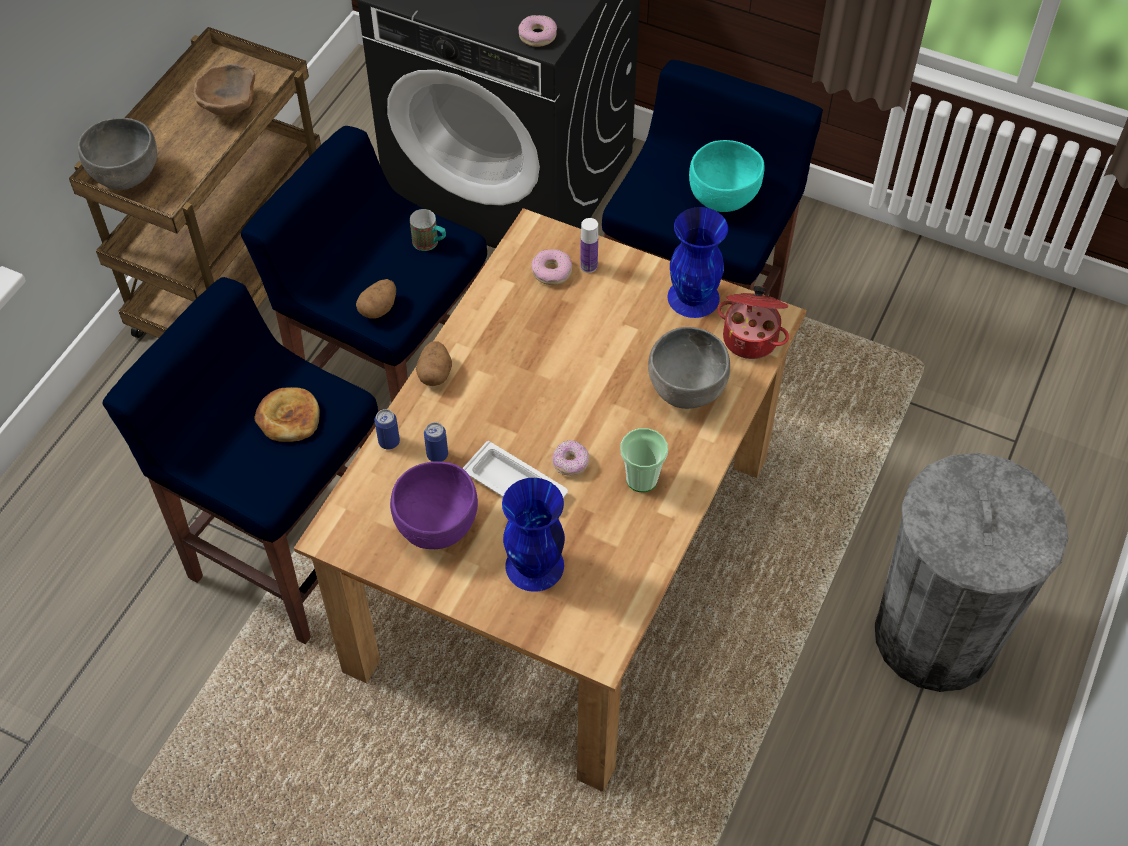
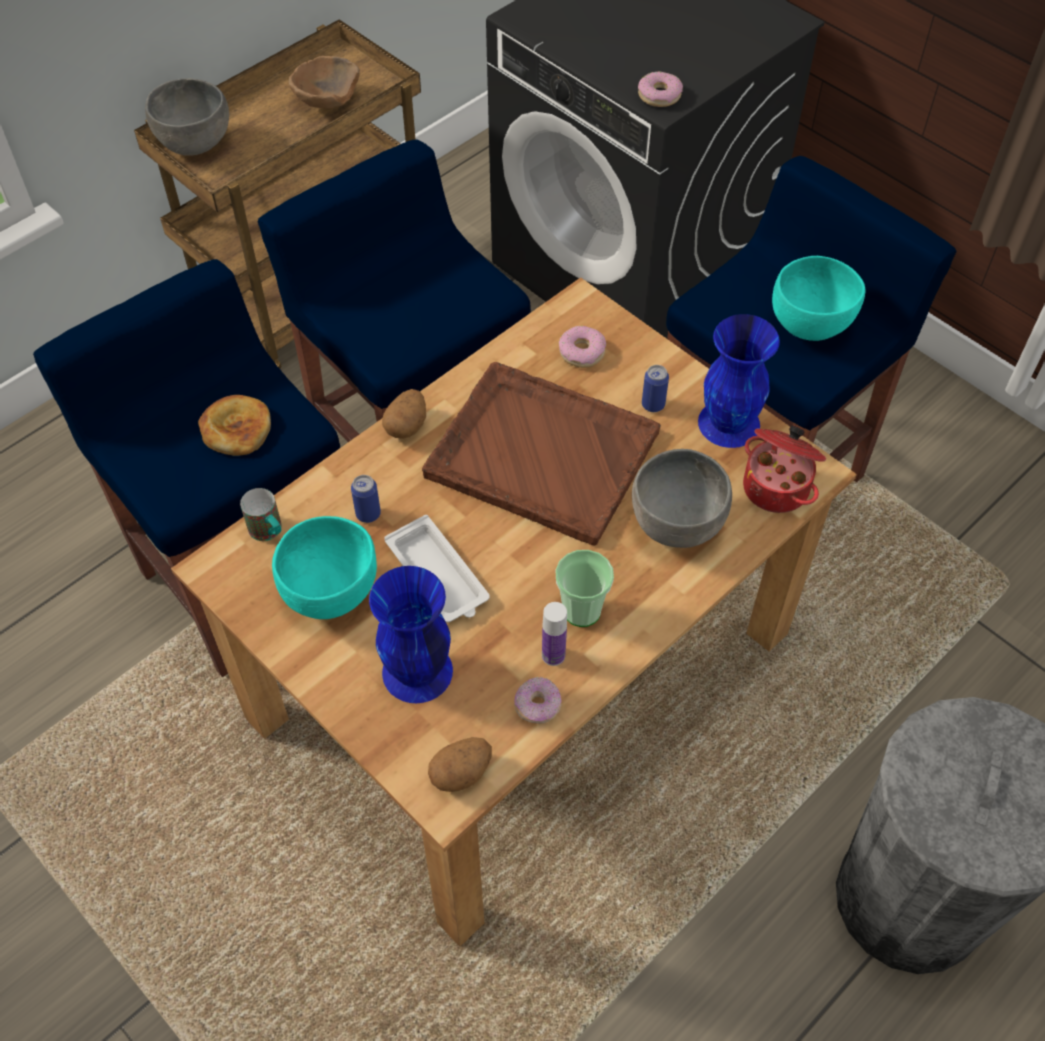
camera: 20 degrees right, 0 degrees up
potato [356,279,396,319] -> potato moved to [428,737,492,792]
can [375,409,400,449] -> can moved to [642,365,669,412]
purple bowl [390,461,478,549] -> turquoise bowl [272,516,377,619]
mug [410,209,446,251] -> mug moved to [240,488,282,541]
donut [552,440,589,476] -> donut moved to [514,677,562,724]
bottle [580,218,598,273] -> bottle moved to [542,602,567,666]
none -> brown tray [422,362,661,545]

